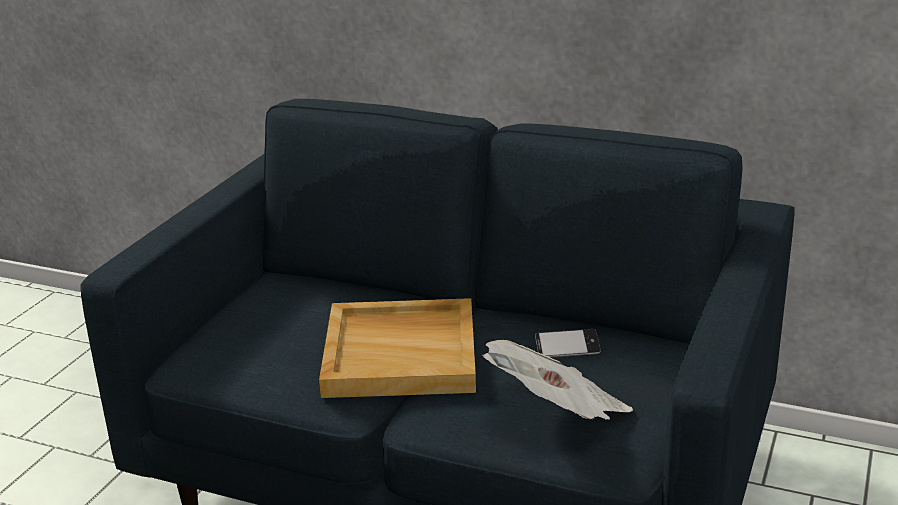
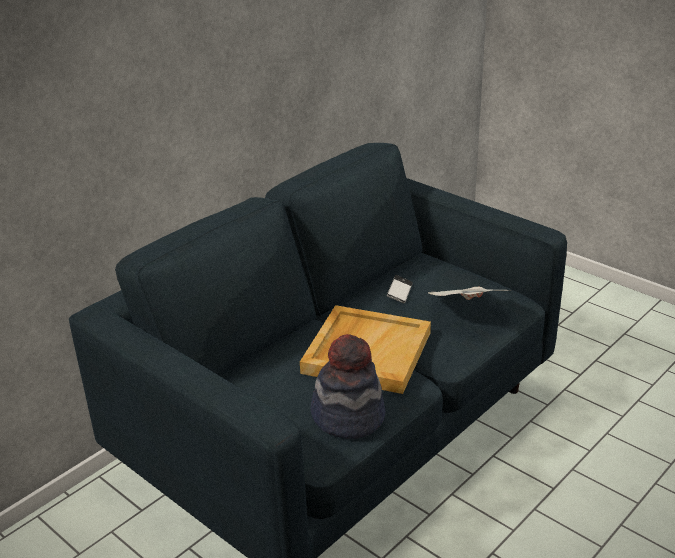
camera: 70 degrees left, 5 degrees up
none -> hat [311,334,385,439]

